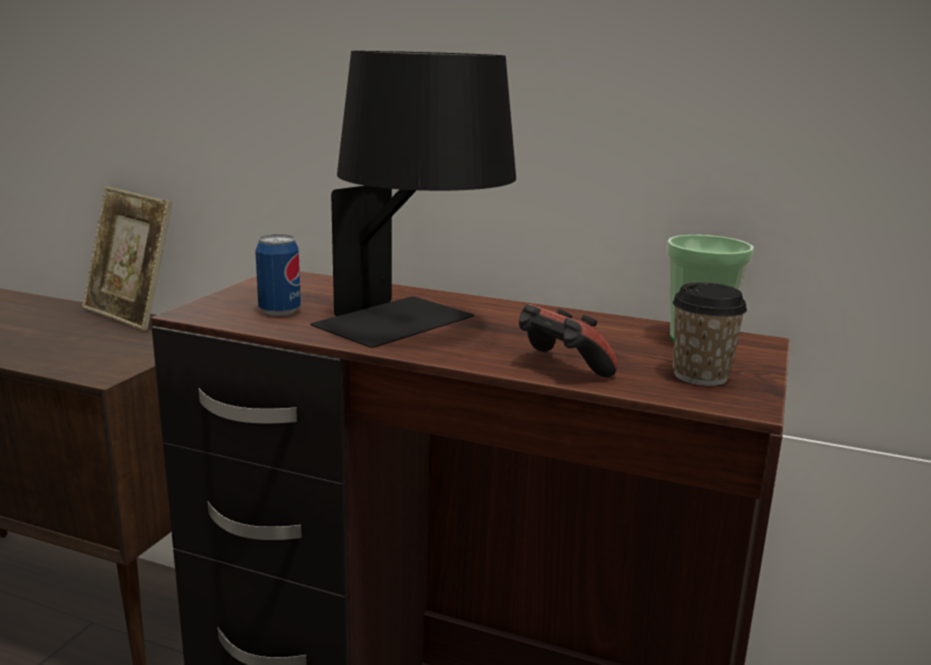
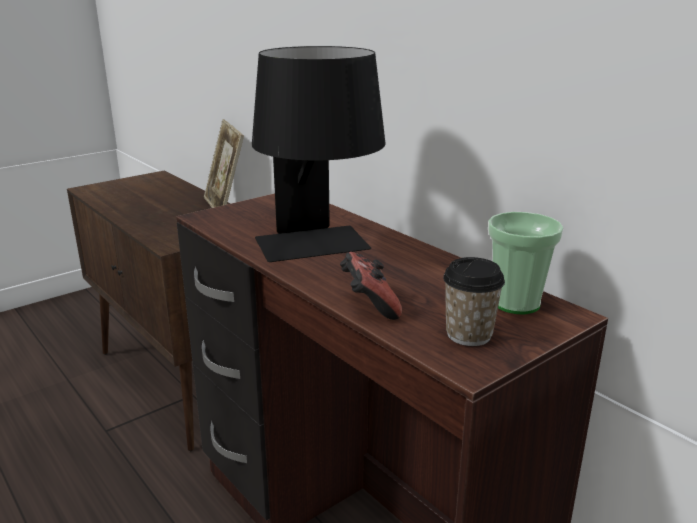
camera: 30 degrees right, 5 degrees up
can [255,234,301,316] -> none

